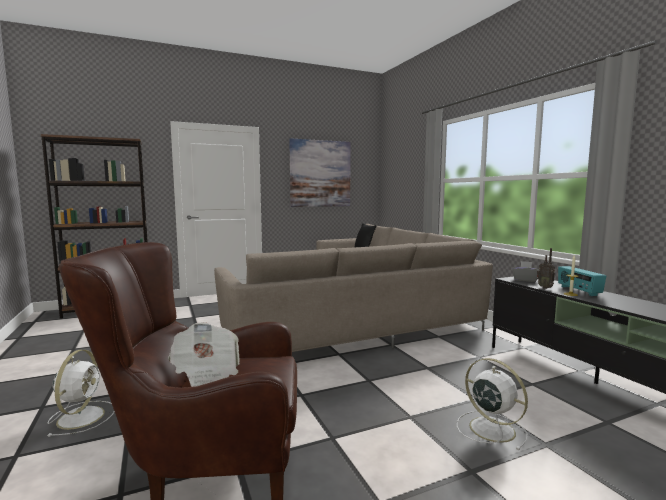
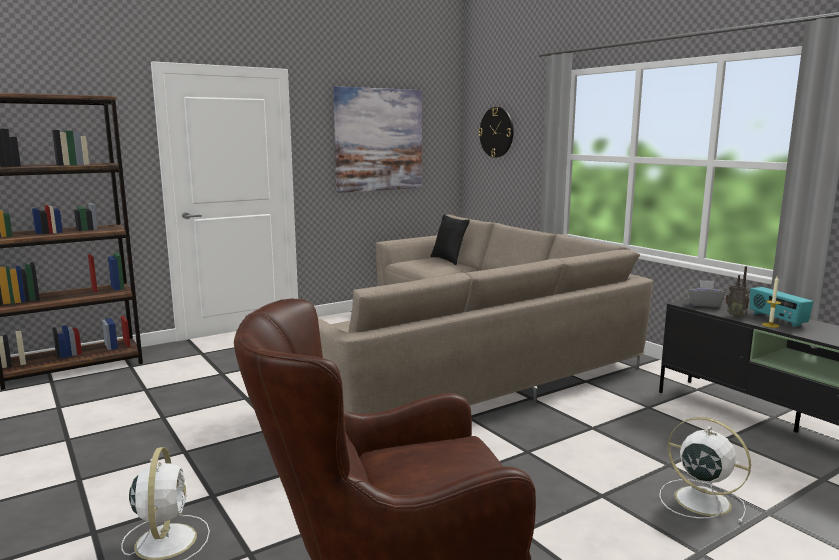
camera: 10 degrees left, 5 degrees up
newspaper [168,322,240,387] -> none
none -> wall clock [478,107,514,158]

